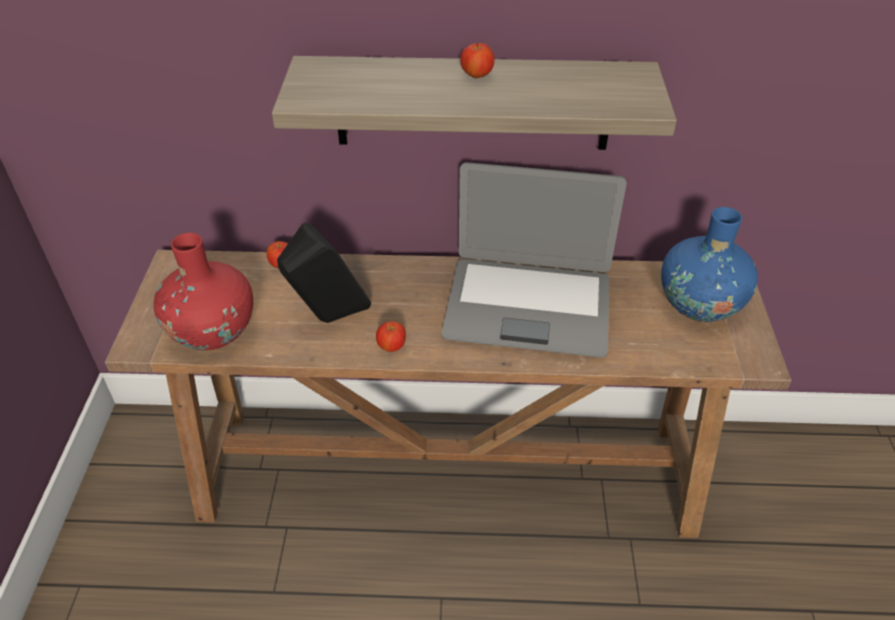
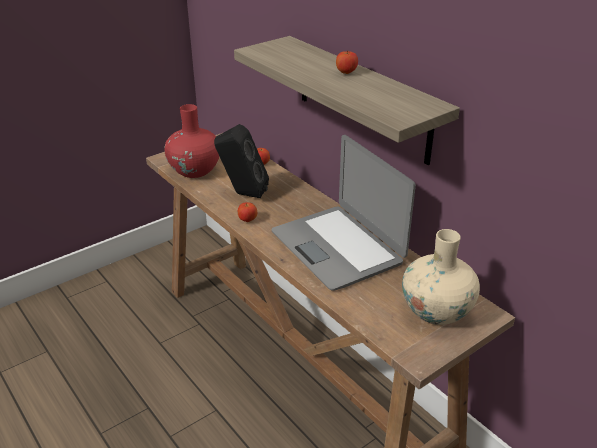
camera: 50 degrees right, 10 degrees down
blue vase [661,207,758,322] -> beige vase [402,229,480,325]

